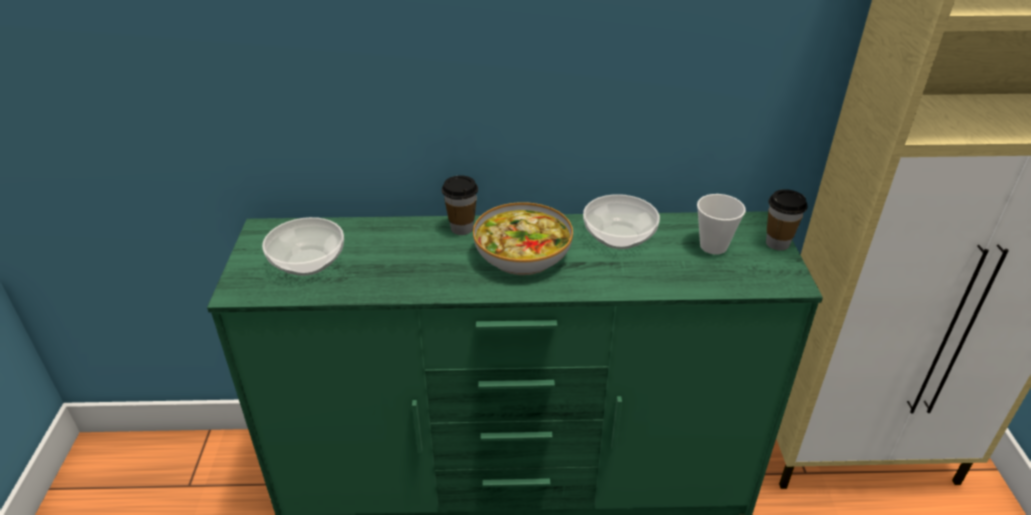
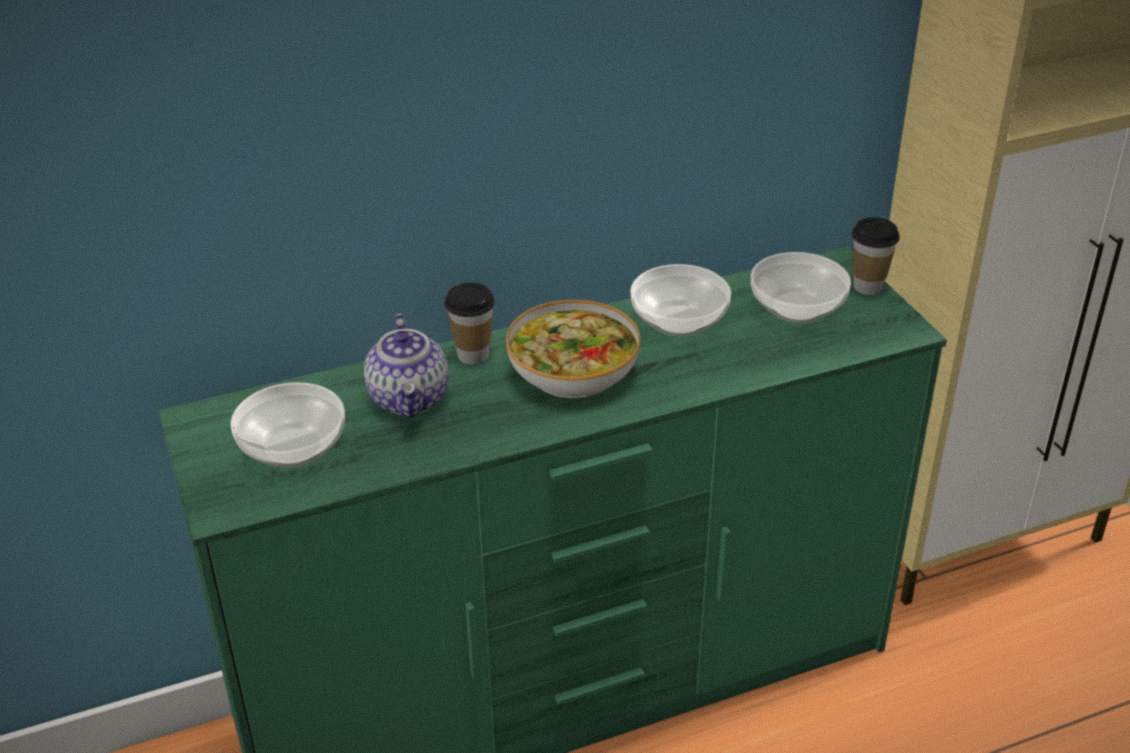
camera: 20 degrees left, 0 degrees up
cup [697,194,746,255] -> bowl [751,252,851,323]
none -> teapot [364,314,449,418]

